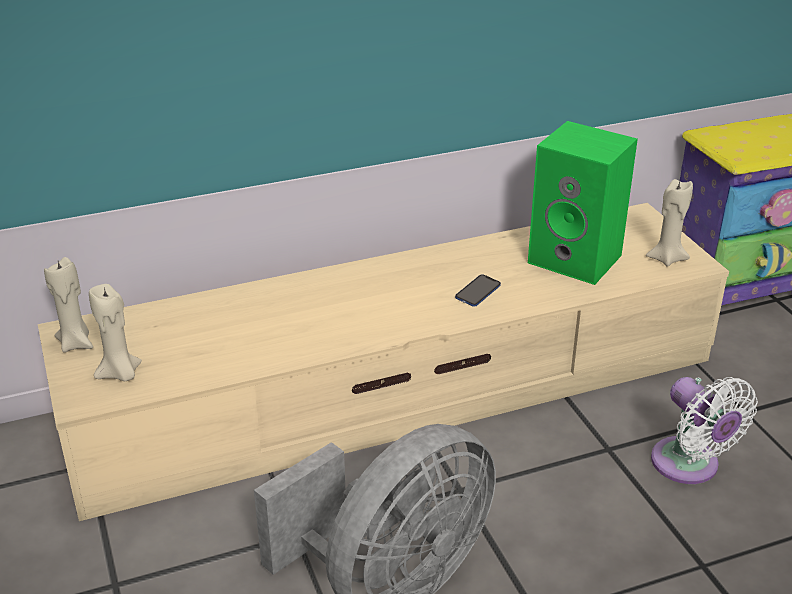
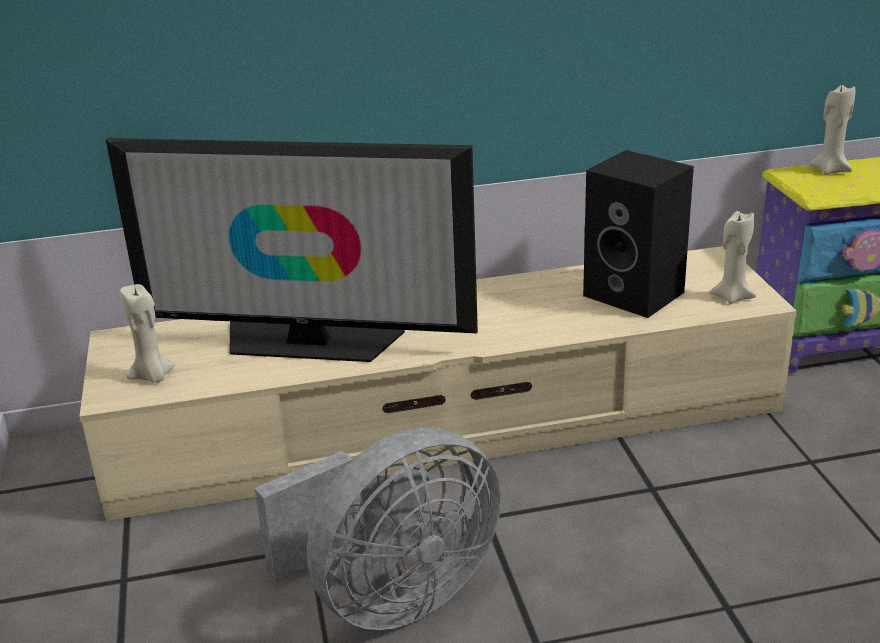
camera: 10 degrees right, 5 degrees down
beige candle [44,257,93,353] -> beige candle moved to [809,85,856,175]
phone [455,274,501,307] -> none
green speaker [528,121,638,285] -> black speaker [583,150,694,318]
white fan [651,377,758,484] -> none
none -> television [106,138,478,362]

